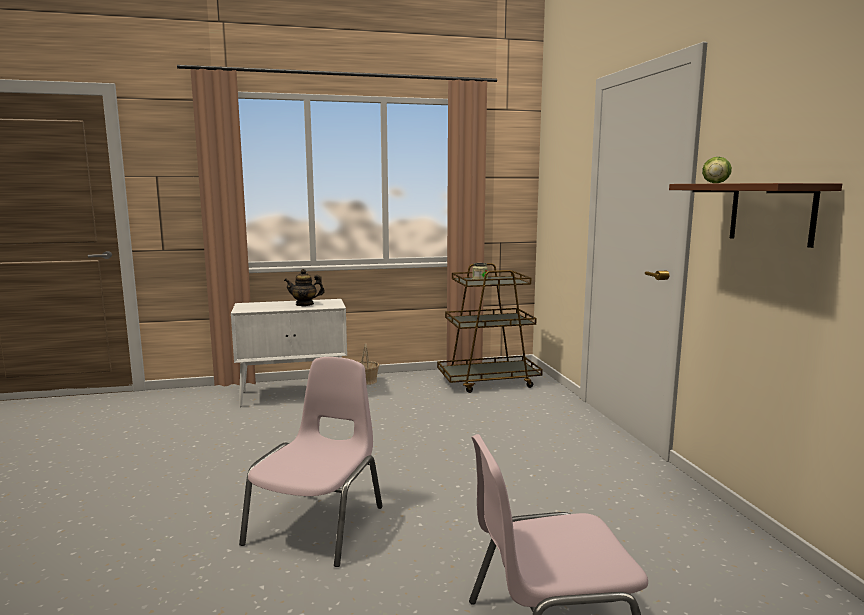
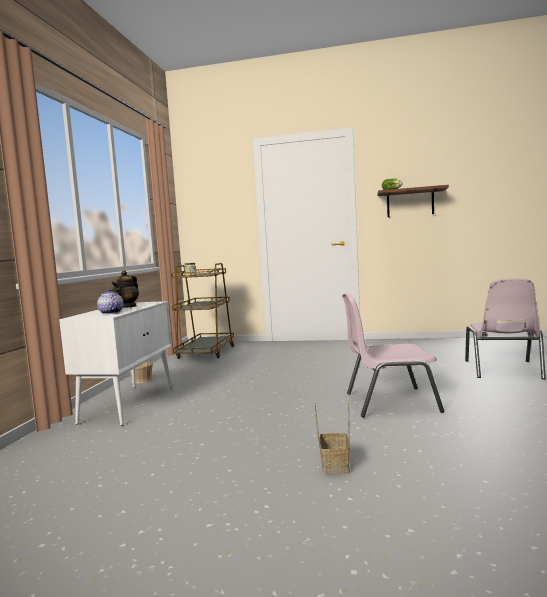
camera: 65 degrees left, 5 degrees down
pink chair [239,357,382,567] -> pink chair turned 45 degrees counterclockwise [342,293,444,417]
none -> teapot [97,289,123,314]
none -> basket [314,401,350,474]

